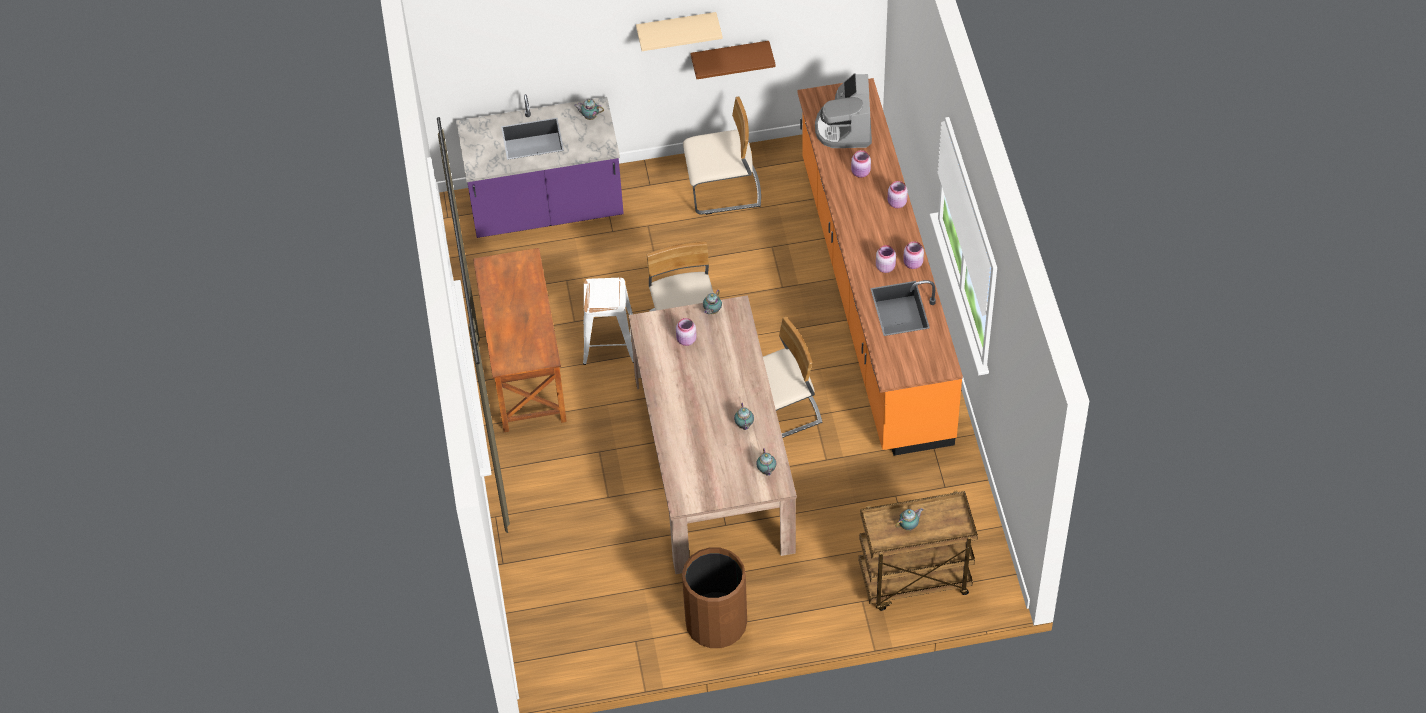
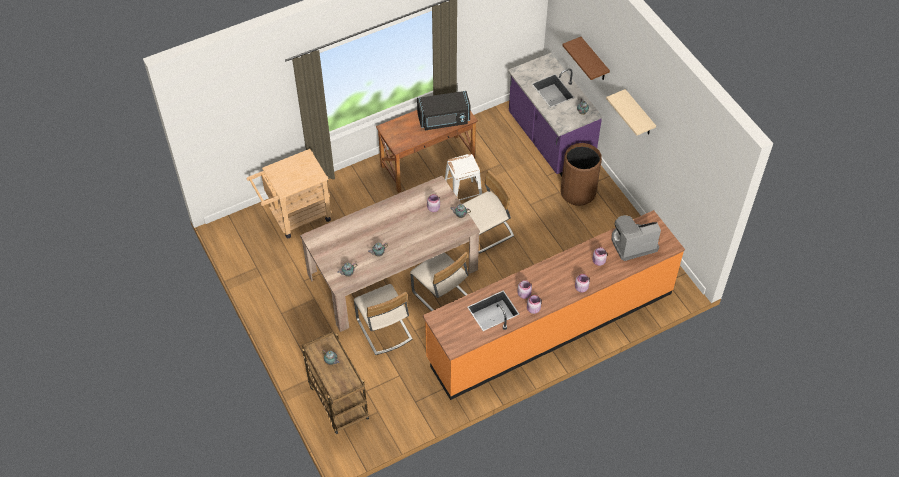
camera: 70 degrees right, 0 degrees up
brown trash can [682,547,747,648] -> brown trash can moved to [561,143,602,206]
beige chair [683,97,761,215] -> beige chair moved to [354,284,412,355]
brown shelf [691,41,776,79] -> brown shelf moved to [562,37,610,80]
none -> beige cart [246,149,332,238]
none -> black microwave [417,91,470,130]

